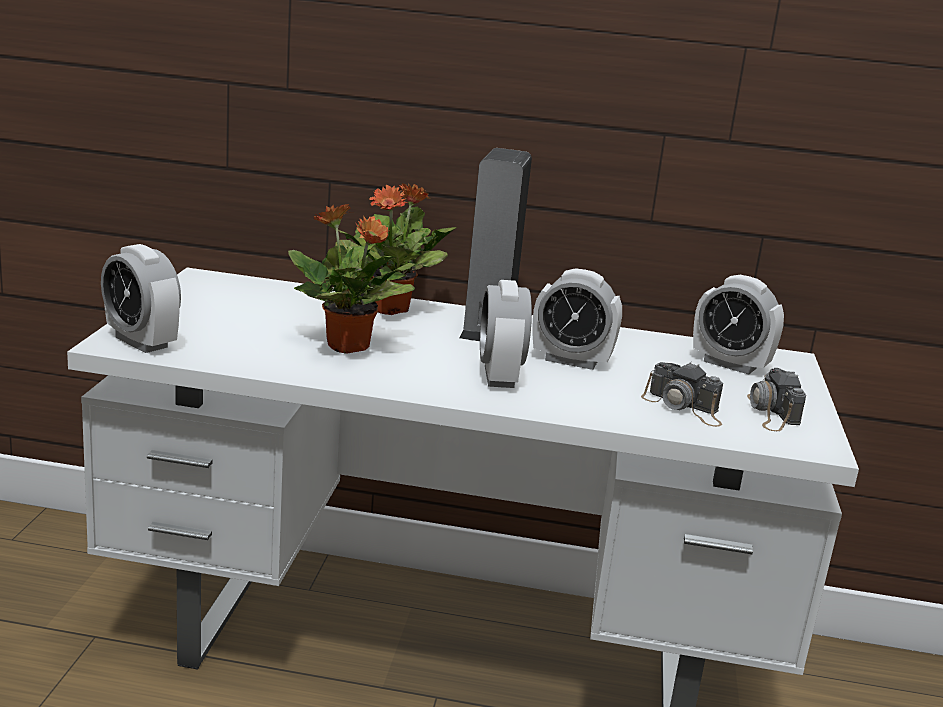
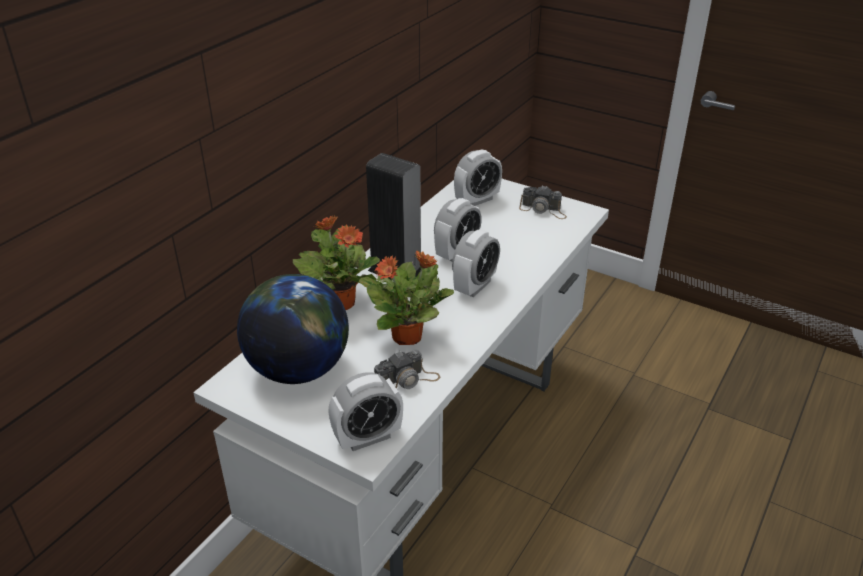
camera: 65 degrees left, 15 degrees up
alarm clock [480,280,532,388] -> alarm clock turned 75 degrees counterclockwise [452,229,500,297]
camera [641,362,723,427] -> camera moved to [374,350,441,389]
none -> globe [237,274,349,384]

